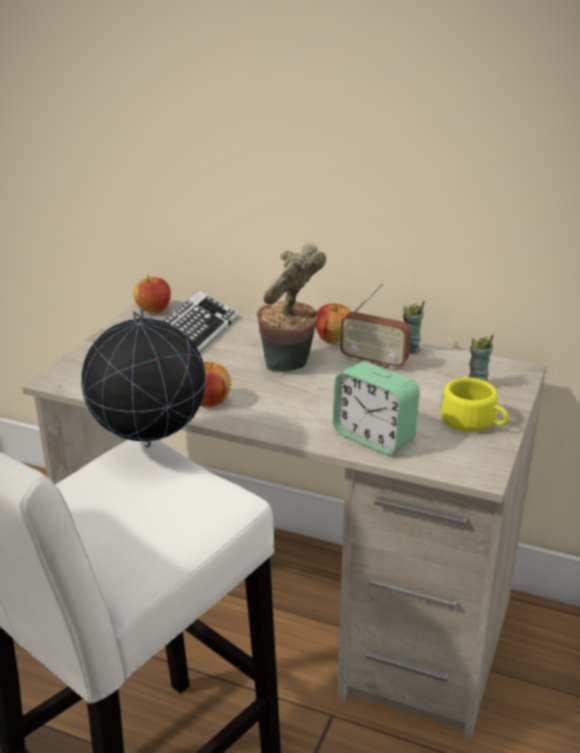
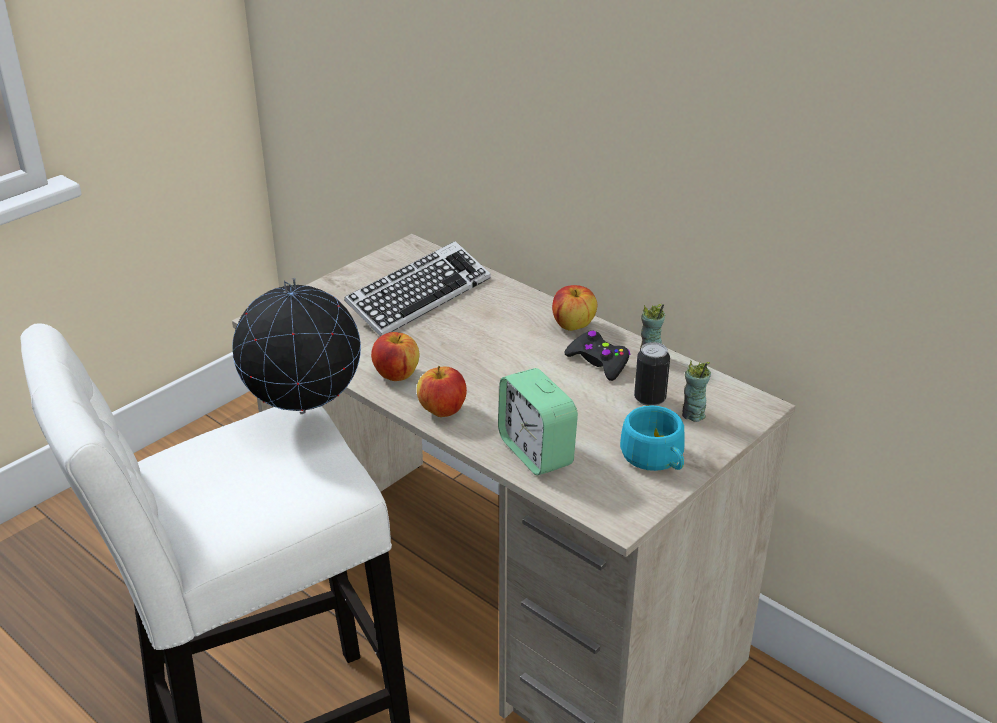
camera: 20 degrees right, 5 degrees up
apple [133,275,171,314] -> apple moved to [417,366,467,417]
potted plant [257,244,326,371] -> none
radio [340,283,411,370] -> black game controller [565,331,630,381]
yellow cup [440,378,508,432] -> turquoise cup [620,405,685,471]
none -> can [634,342,670,406]

